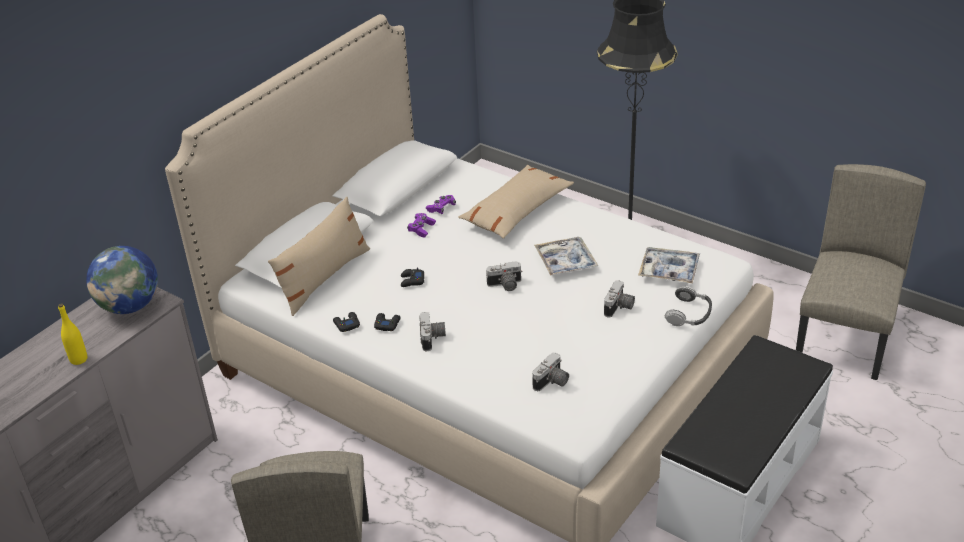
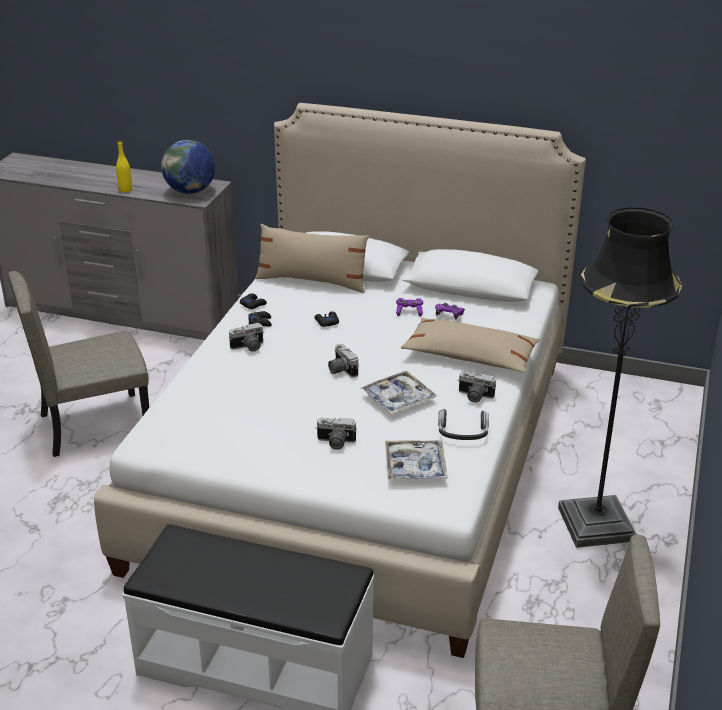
camera: 70 degrees right, 5 degrees down
camera [532,352,569,391] -> camera moved to [458,371,496,403]
headphones [665,286,712,326] -> headphones moved to [438,409,489,440]

